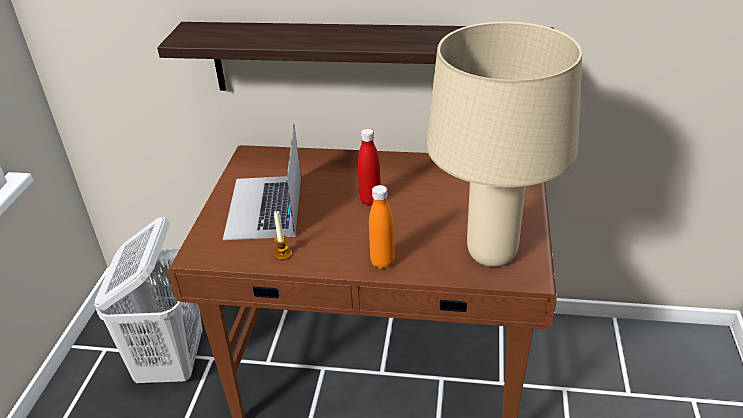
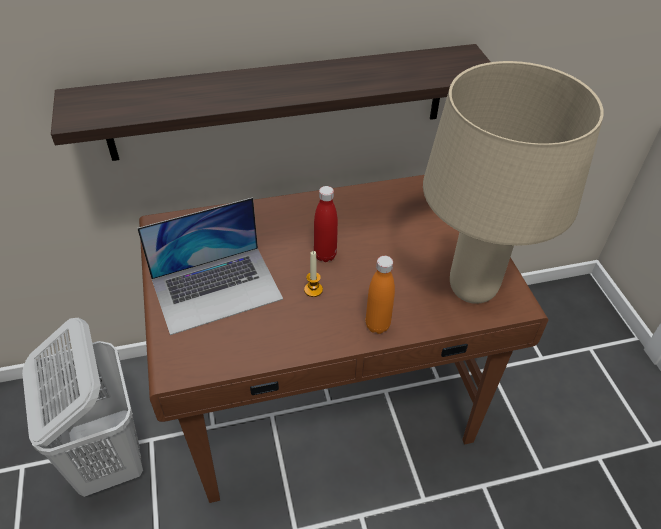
camera: 25 degrees left, 10 degrees up
laptop [223,123,301,240] -> laptop turned 90 degrees counterclockwise [137,197,283,335]
candle [274,211,292,260] -> candle moved to [304,251,323,297]

